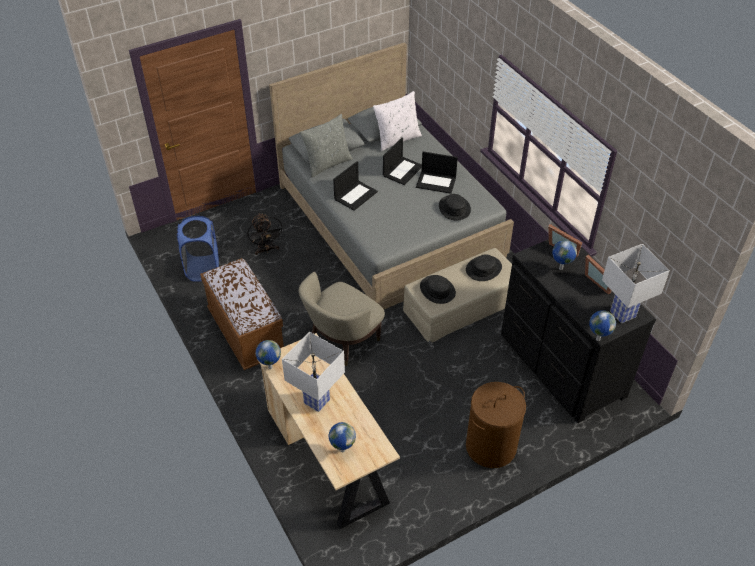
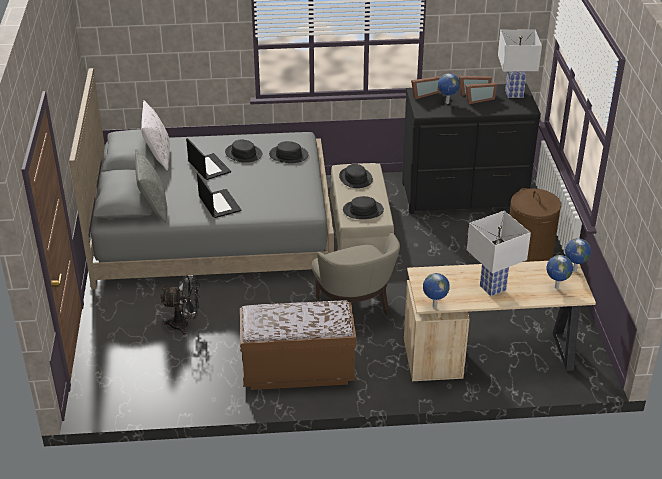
camera: 65 degrees left, 10 degrees down
blue laundry basket [177,216,219,282] -> none
laptop [416,152,458,194] -> black hat [225,139,262,163]
globe [589,310,616,341] -> globe moved to [565,238,591,272]
none -> picture frame [465,83,497,104]

